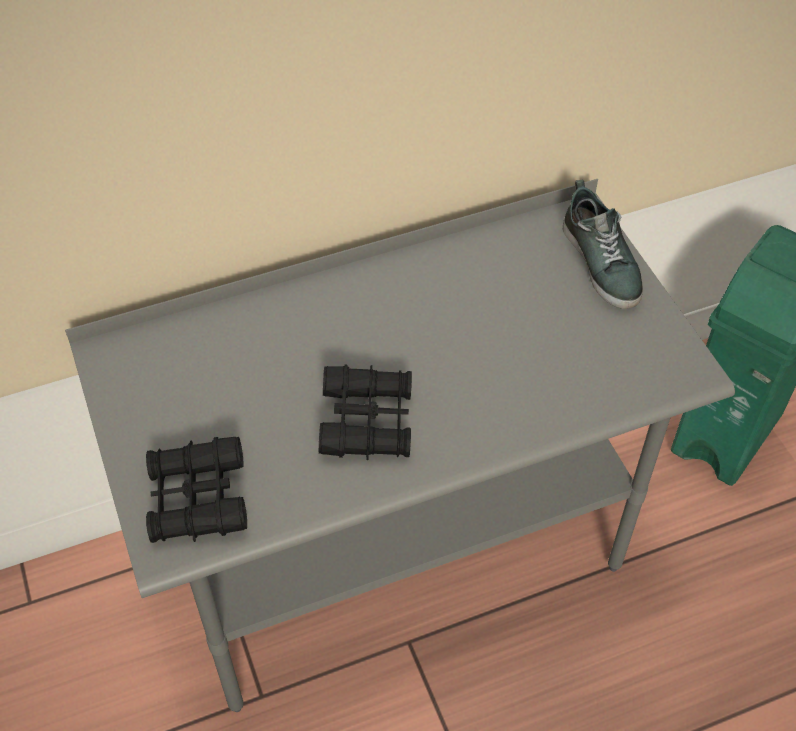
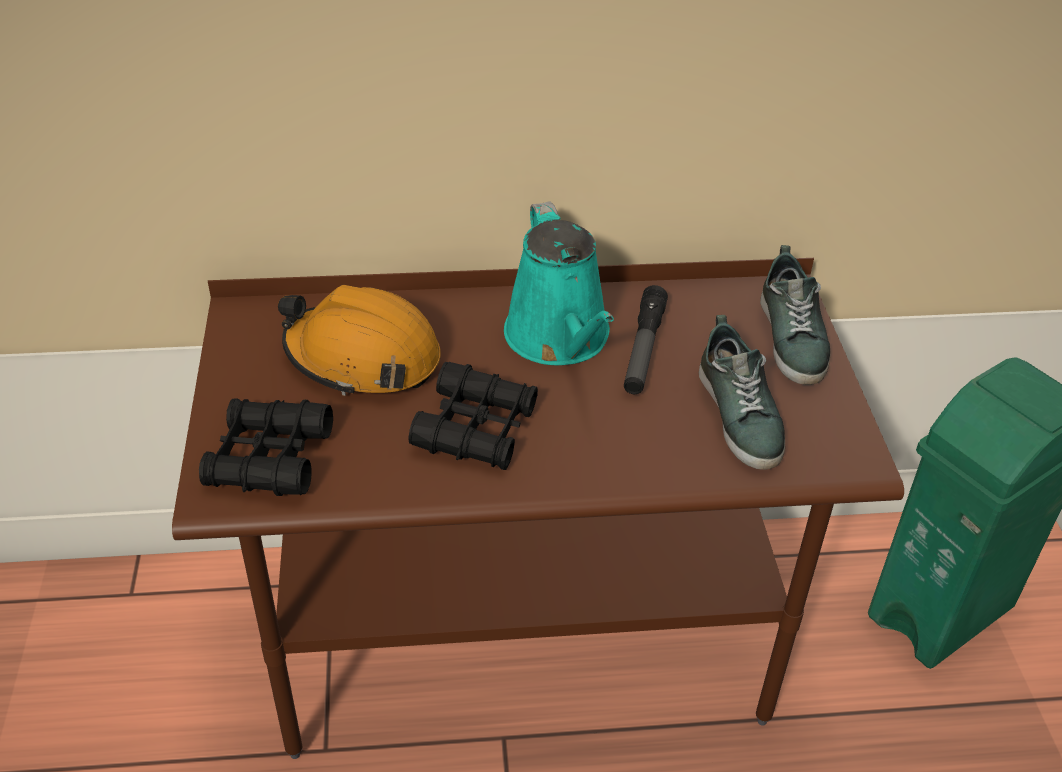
camera: 15 degrees right, 10 degrees down
grey desk [65,179,735,712] -> brown desk [172,258,904,759]
none -> orange hard hat [278,285,441,396]
none -> turquoise watering can [504,201,614,365]
none -> flashlight [624,285,668,394]
none -> shoe [699,315,785,470]

